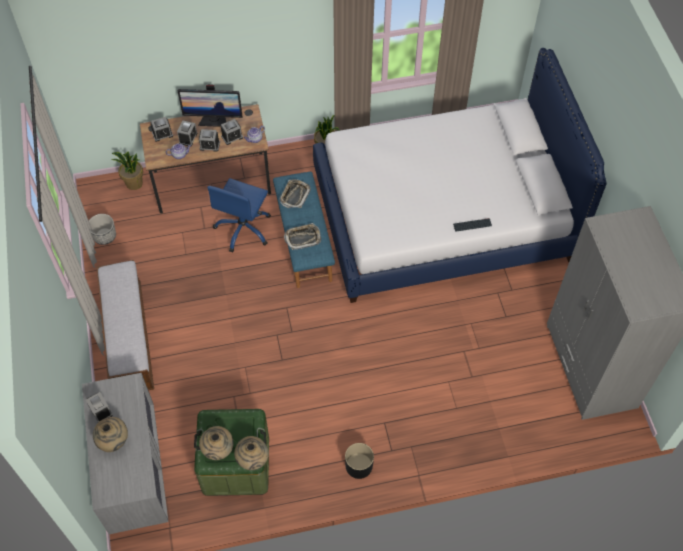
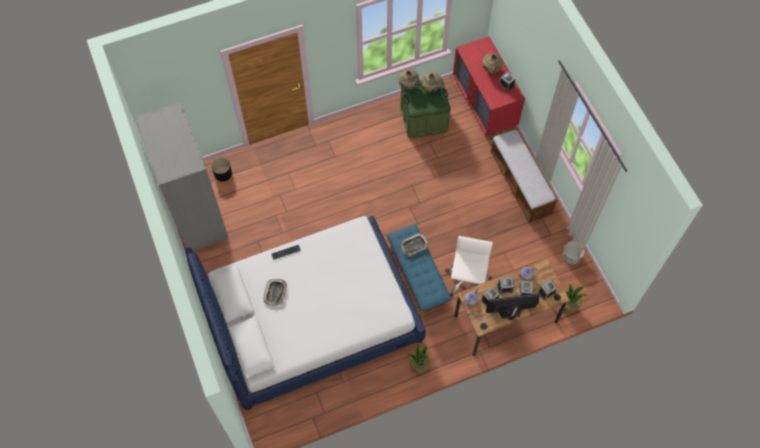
camera: 170 degrees right, 5 degrees up
grey dresser [82,373,169,534] -> red dresser [453,36,525,137]
blue office chair [207,178,271,253] -> white office chair [445,236,493,297]
tray [280,179,311,208] -> tray moved to [263,279,287,306]
black planter [345,443,374,479] -> black planter moved to [211,158,232,182]

